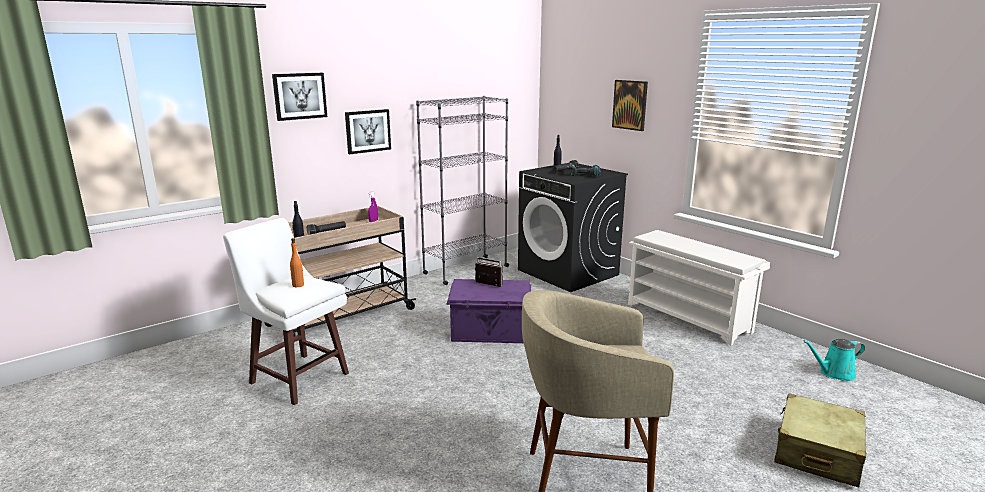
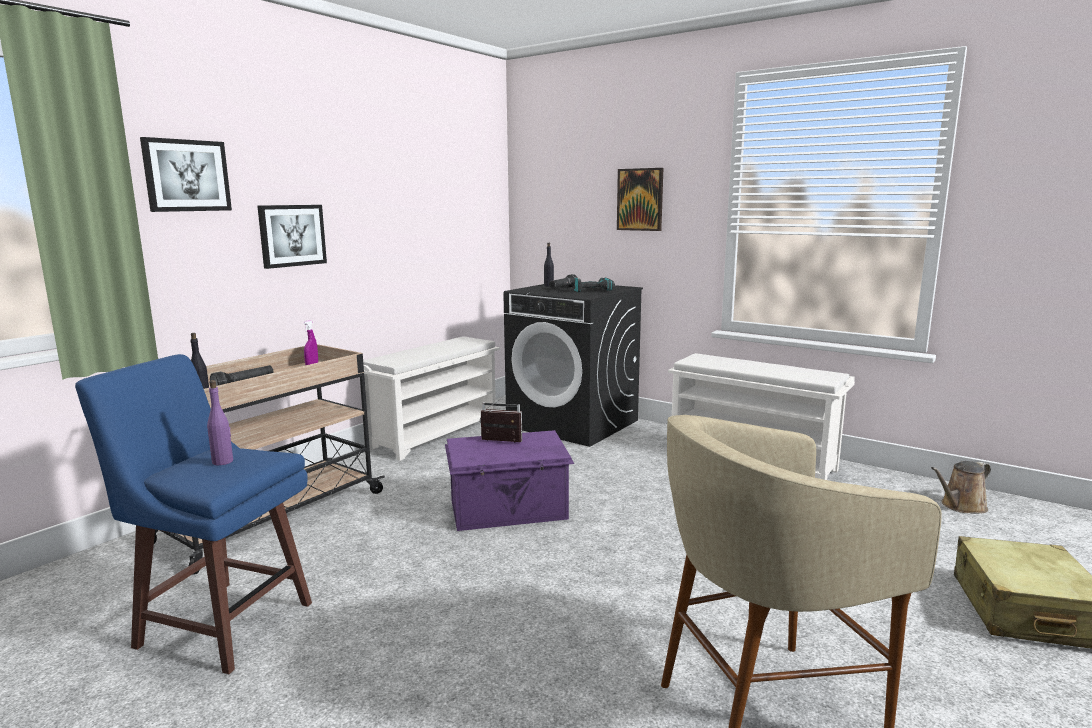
camera: 15 degrees left, 5 degrees down
white stool [223,218,349,405] -> blue stool [75,354,312,674]
orange bottle [290,238,304,287] -> purple bottle [207,380,233,465]
grey bookcase [416,96,509,285] -> white shoe rack [363,336,500,461]
turquoise watering can [803,339,865,381] -> brown watering can [931,461,991,513]

